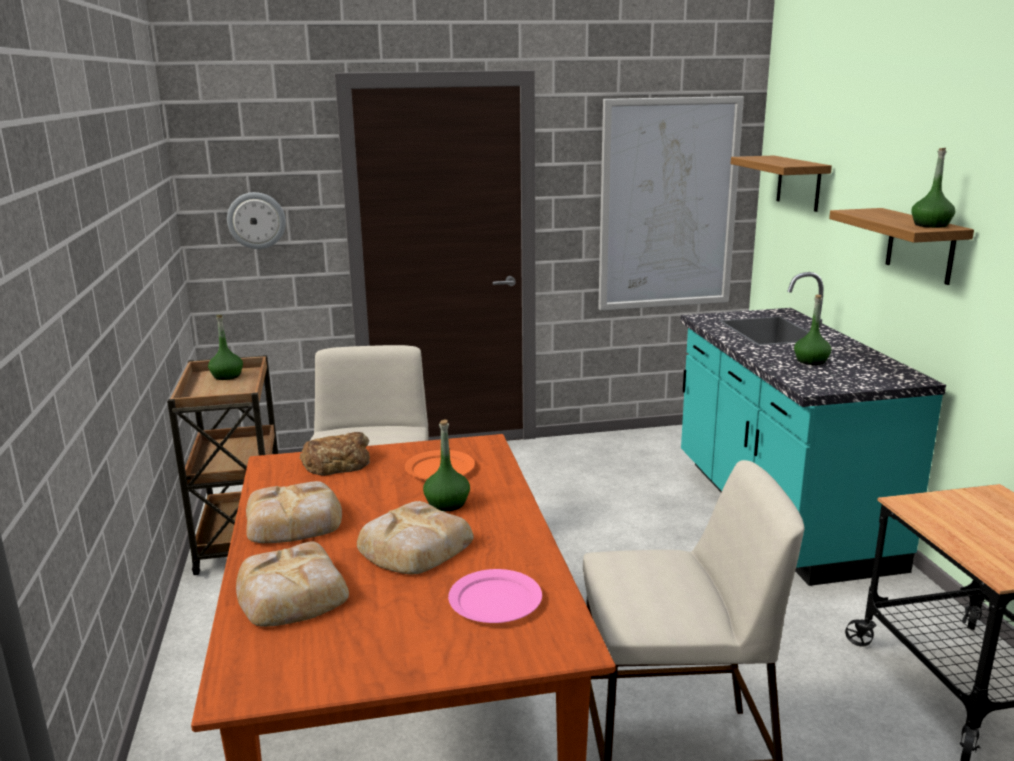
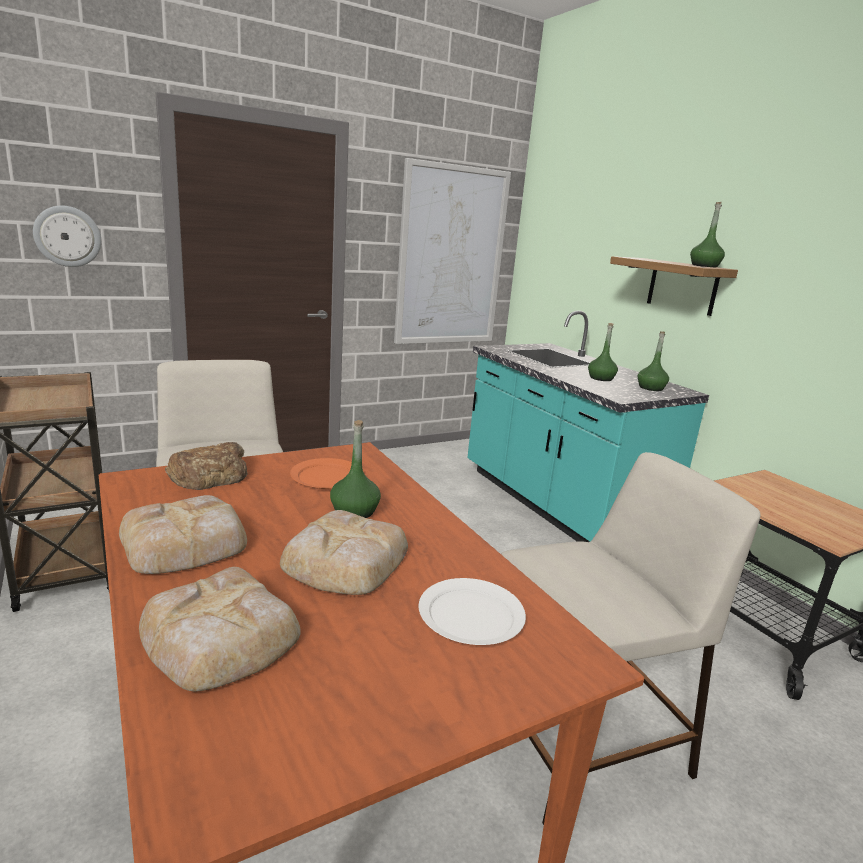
camera: 20 degrees left, 0 degrees up
green bottle [208,315,243,380] -> green bottle moved to [638,331,669,391]
pink plate [448,569,542,623] -> white plate [419,578,526,645]
shelf [731,155,832,212] -> none

